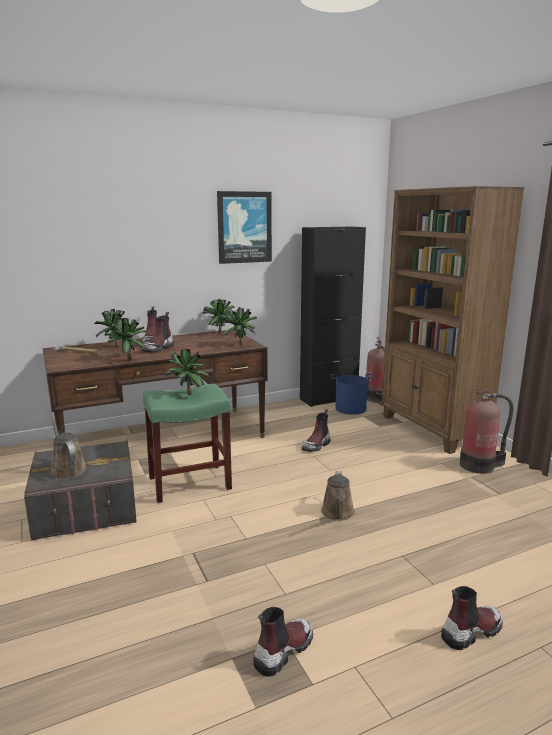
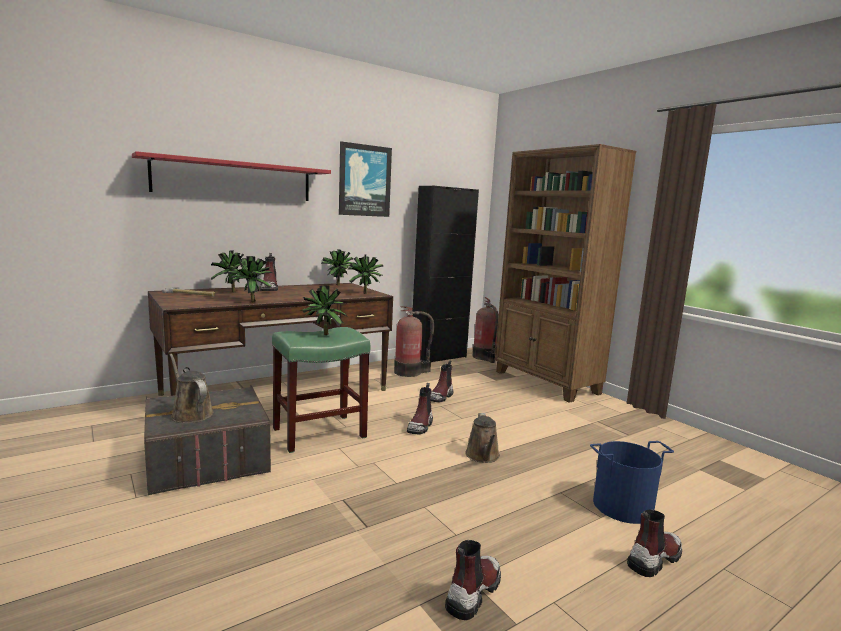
camera: 10 degrees left, 5 degrees down
boot [142,312,174,352] -> boot moved to [407,383,433,434]
blue bucket [330,374,375,415] -> blue bucket moved to [590,441,674,524]
fire extinguisher [460,388,514,474] -> fire extinguisher moved to [394,306,434,377]
none -> red shelf [132,151,331,201]

